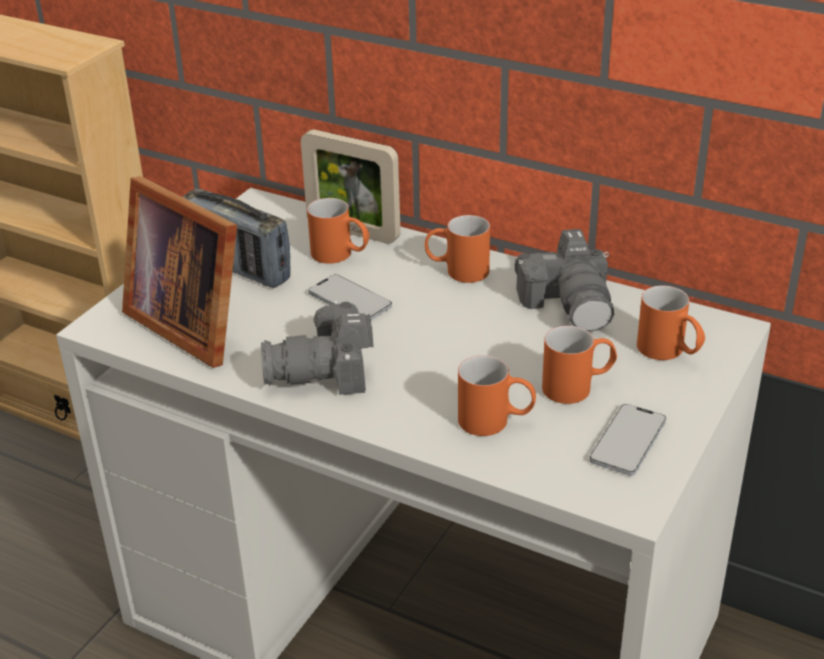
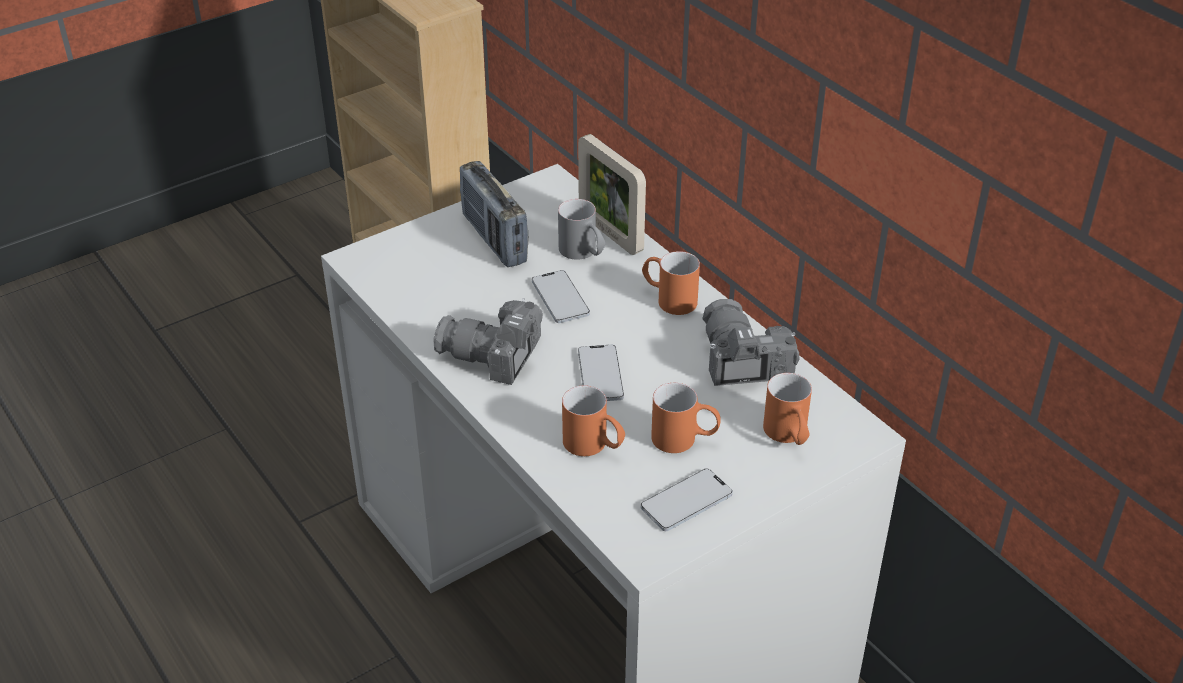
camera: 25 degrees right, 5 degrees up
picture frame [122,176,237,368] -> none
orange mug [307,198,369,264] -> grey mug [558,199,605,260]
camera [515,229,614,332] -> camera turned 150 degrees clockwise [702,299,799,386]
none -> phone [578,345,624,401]

